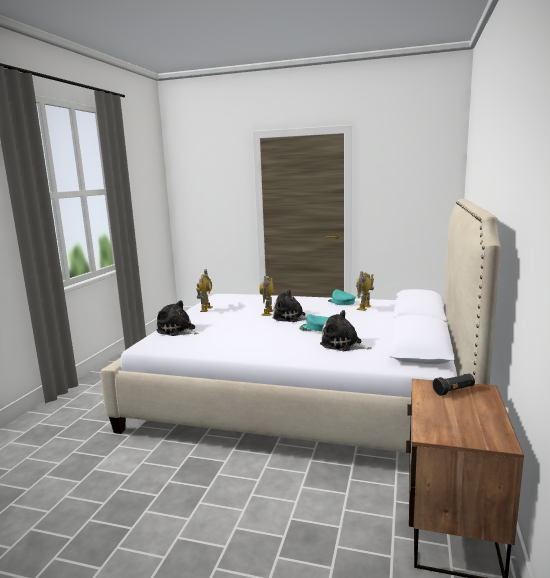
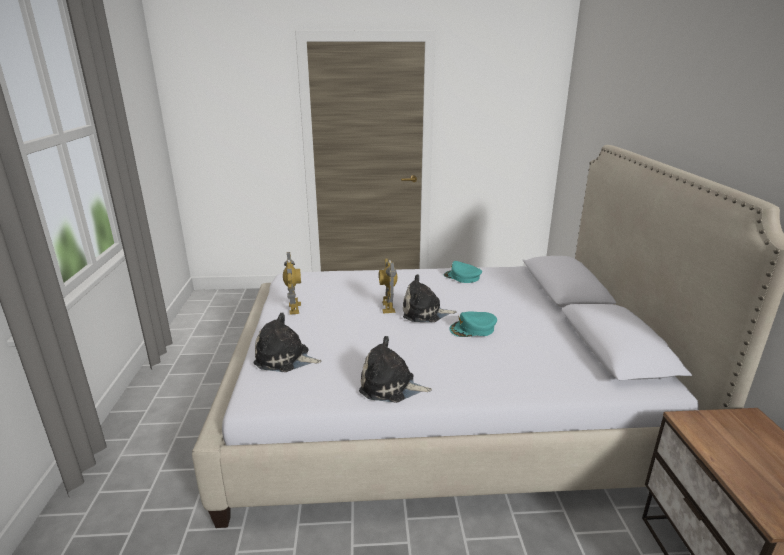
camera: 20 degrees left, 10 degrees up
plush toy [320,310,371,351] -> plush toy moved to [359,336,432,403]
toy robot [356,271,374,311] -> none
black flashlight [433,374,475,396] -> none

